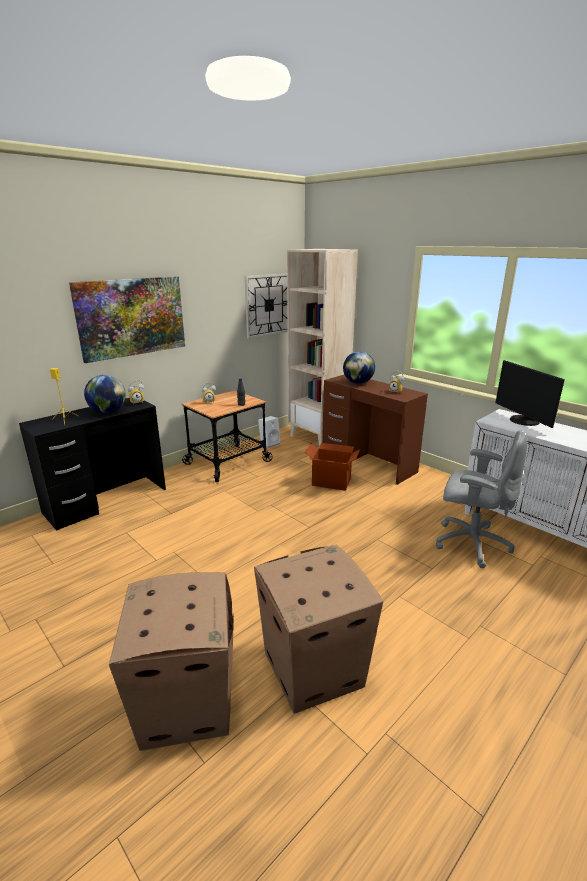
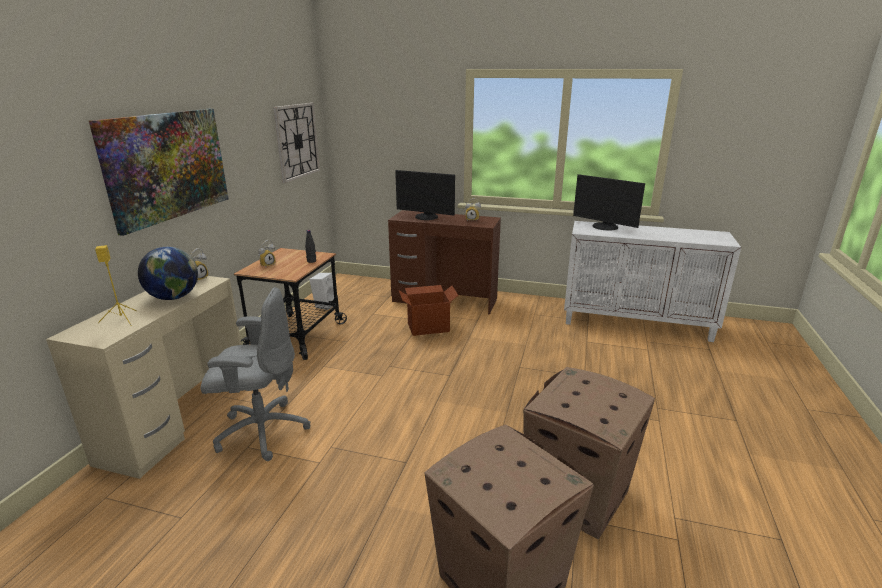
camera: 30 degrees left, 0 degrees up
black desk [19,398,166,531] -> beige desk [46,276,241,479]
beige bookcase [287,249,358,447] -> none
globe [343,351,375,384] -> monitor [395,170,455,220]
grey office chair [436,430,527,568] -> grey office chair moved to [200,287,311,461]

